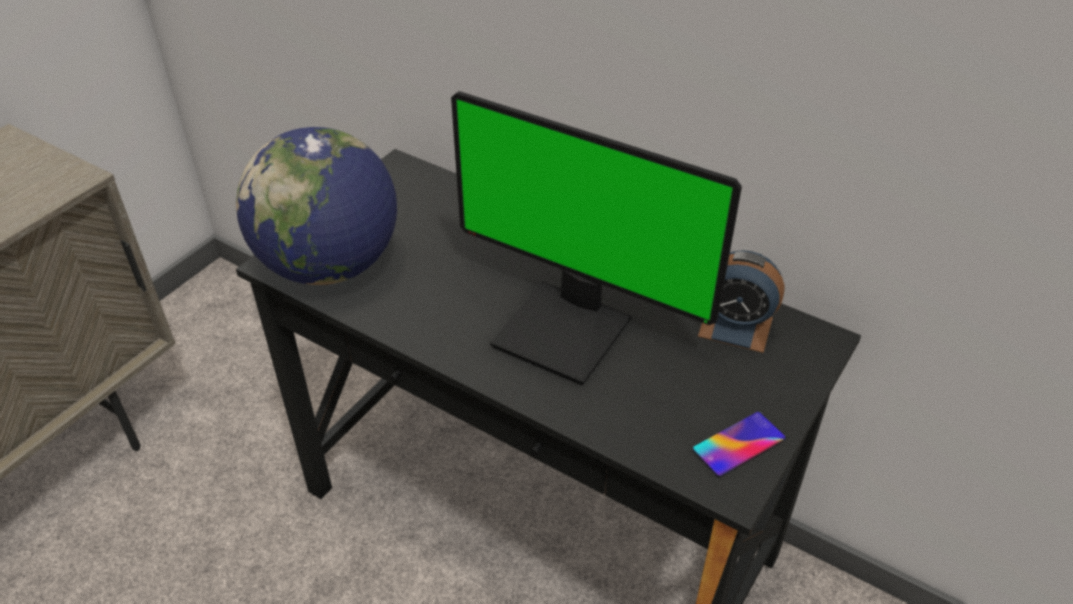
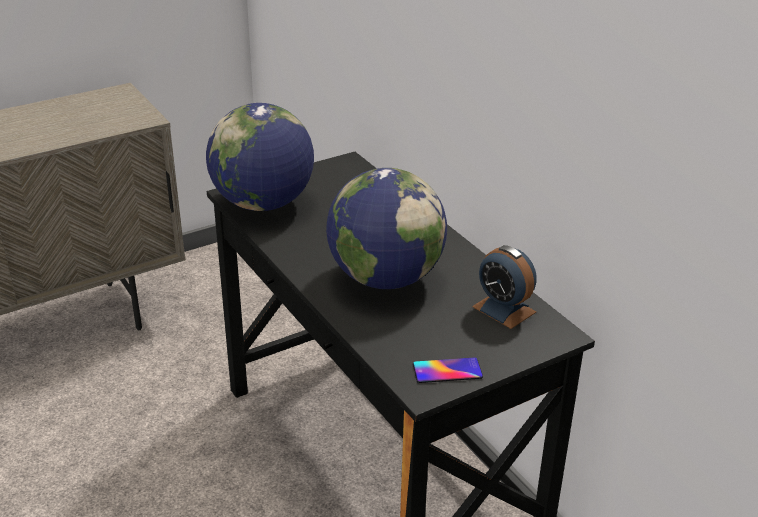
camera: 25 degrees right, 10 degrees down
monitor [451,91,742,385] -> globe [326,168,447,289]

